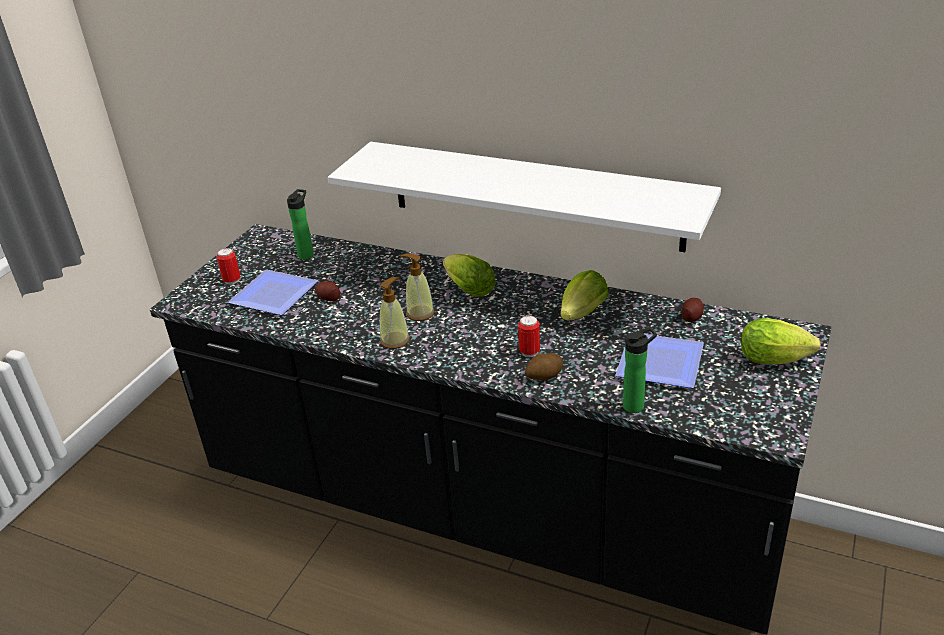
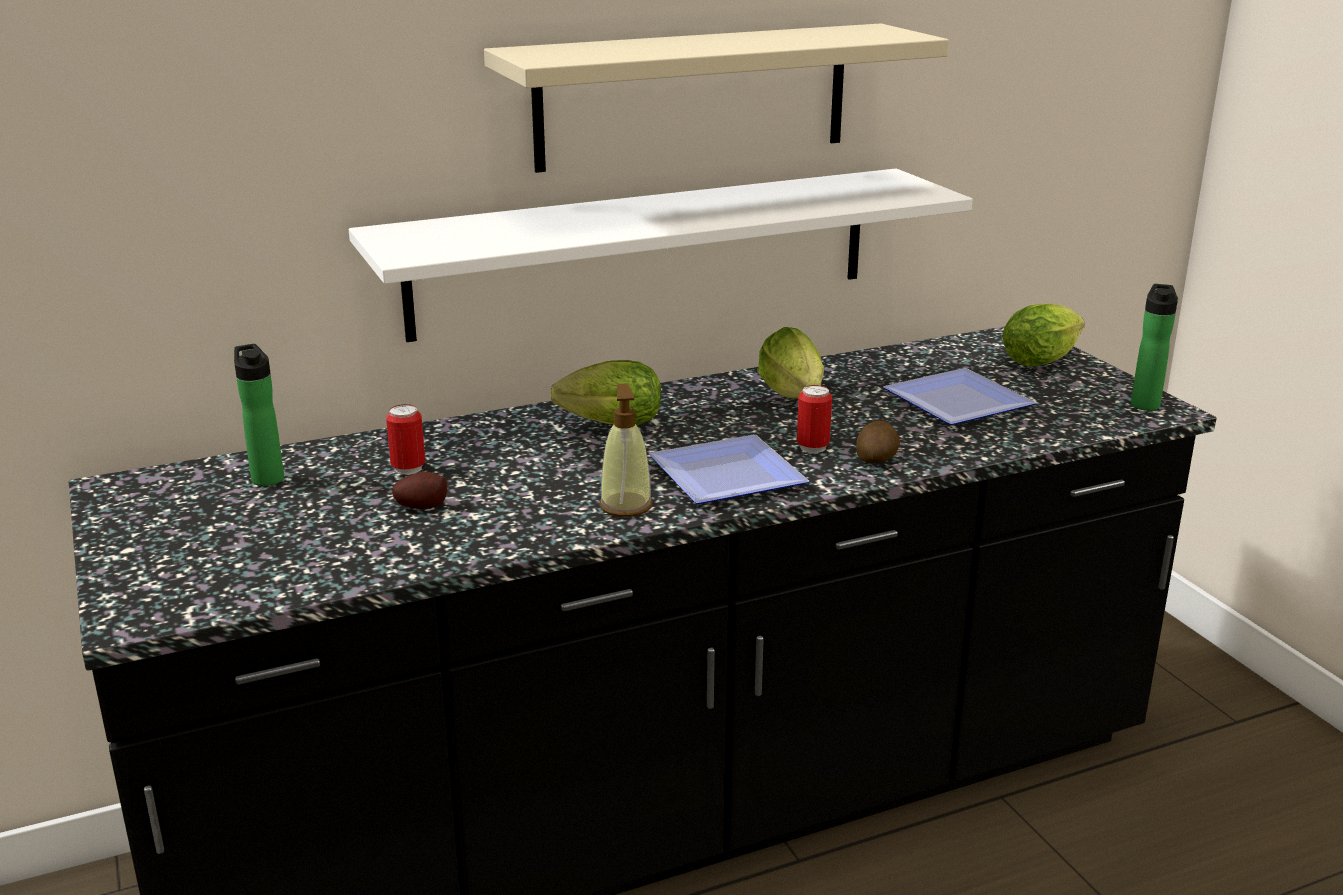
camera: 50 degrees left, 10 degrees down
can [217,248,240,285] -> can moved to [386,404,425,475]
plate [228,269,318,315] -> plate moved to [649,435,809,504]
soap dispenser [400,253,435,321] -> none
bottle [623,327,657,413] -> bottle moved to [1131,284,1178,411]
potato [682,298,704,322] -> none
none -> beige shelf [484,23,949,173]

